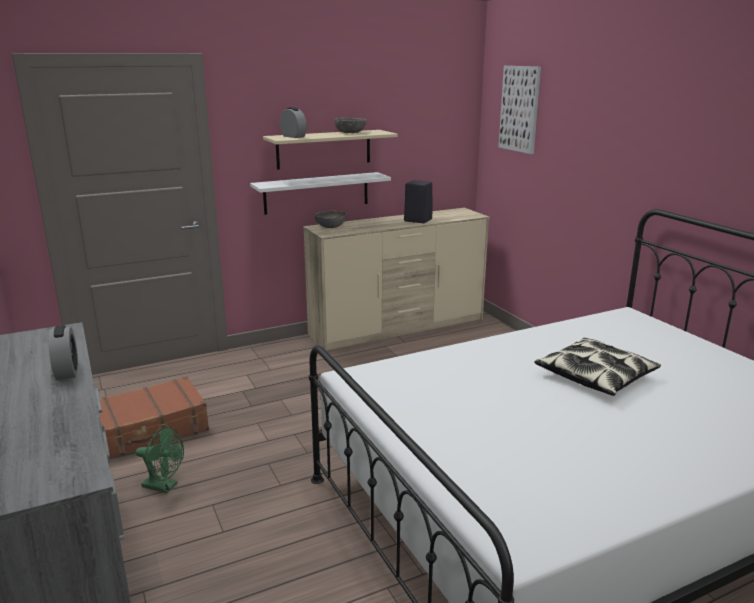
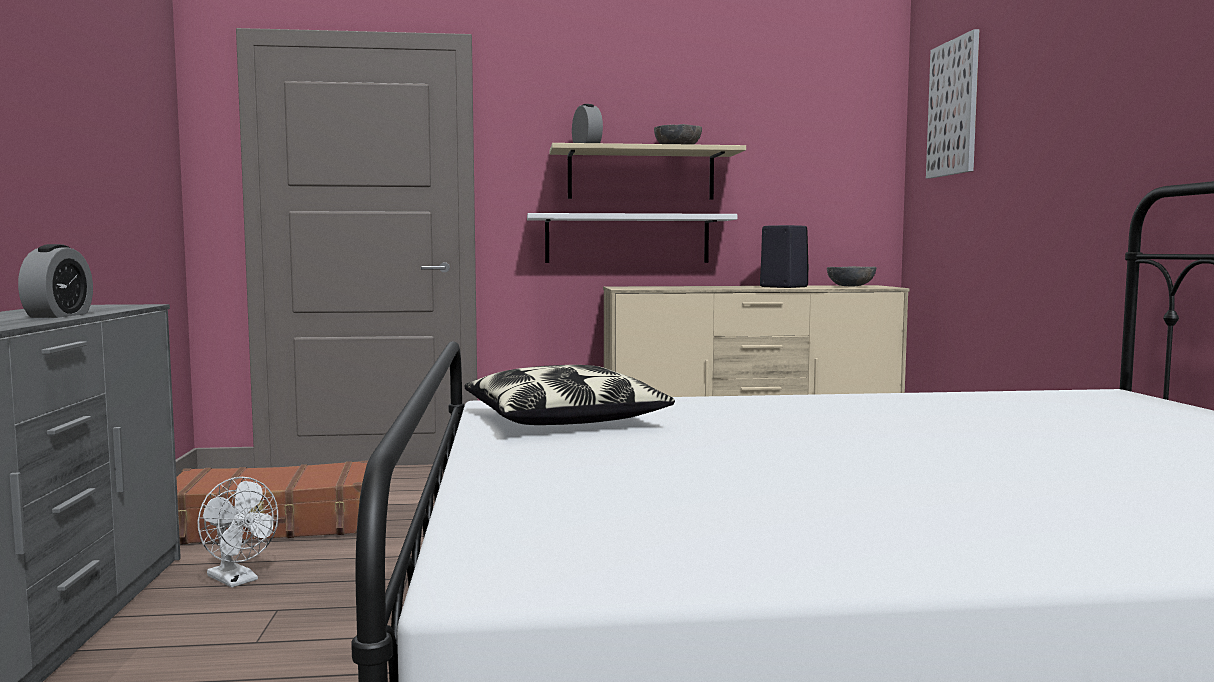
camera: 20 degrees right, 15 degrees down
green fan [136,426,184,493] -> white fan [197,477,278,587]
grey bowl [314,211,346,228] -> grey bowl moved to [827,266,876,287]
pillow [534,338,661,396] -> pillow moved to [465,365,675,425]

